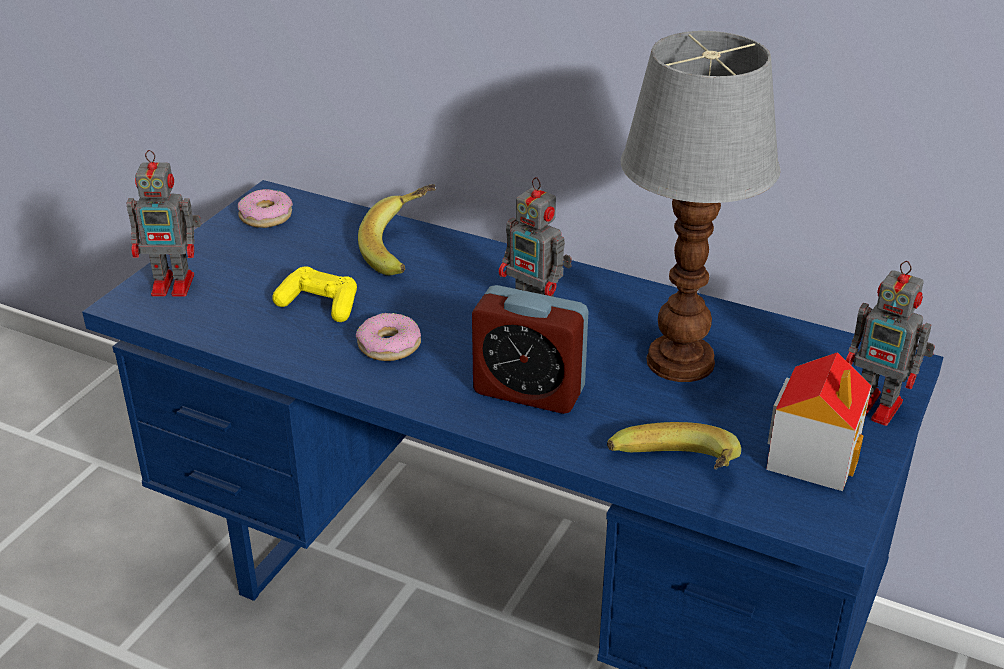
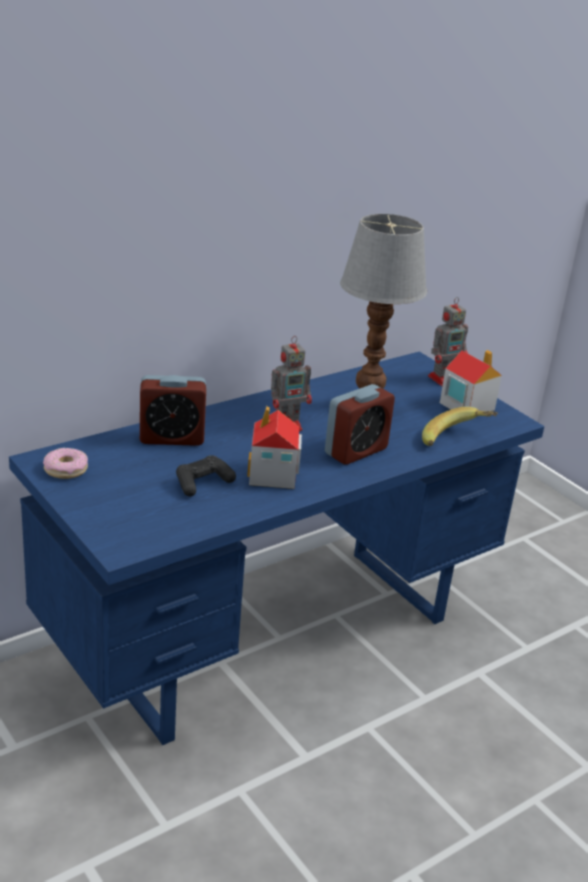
camera: 65 degrees left, 5 degrees down
toy robot [127,150,201,297] -> none
yellow game controller [272,267,357,322] -> black game controller [176,455,236,497]
donut [356,313,421,361] -> toy house [247,406,302,489]
banana [358,184,436,275] -> alarm clock [140,375,206,446]

